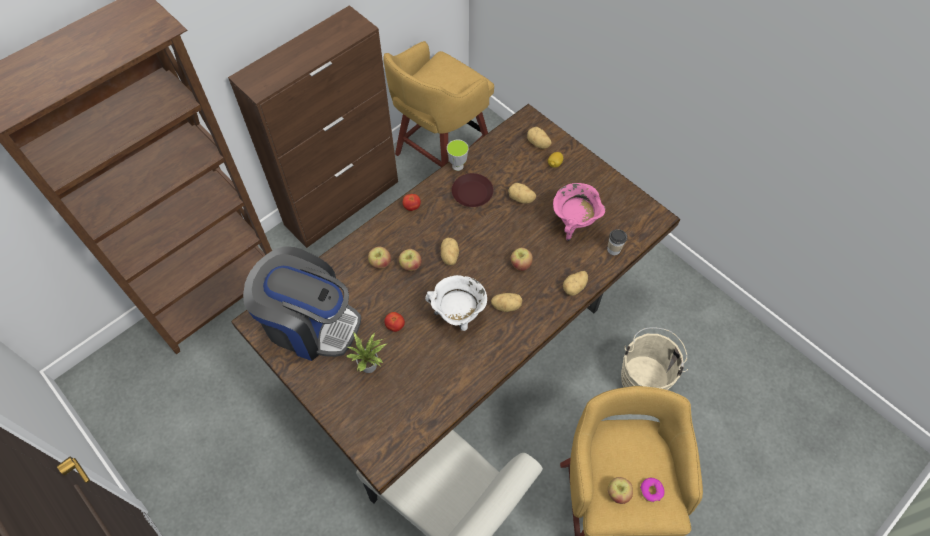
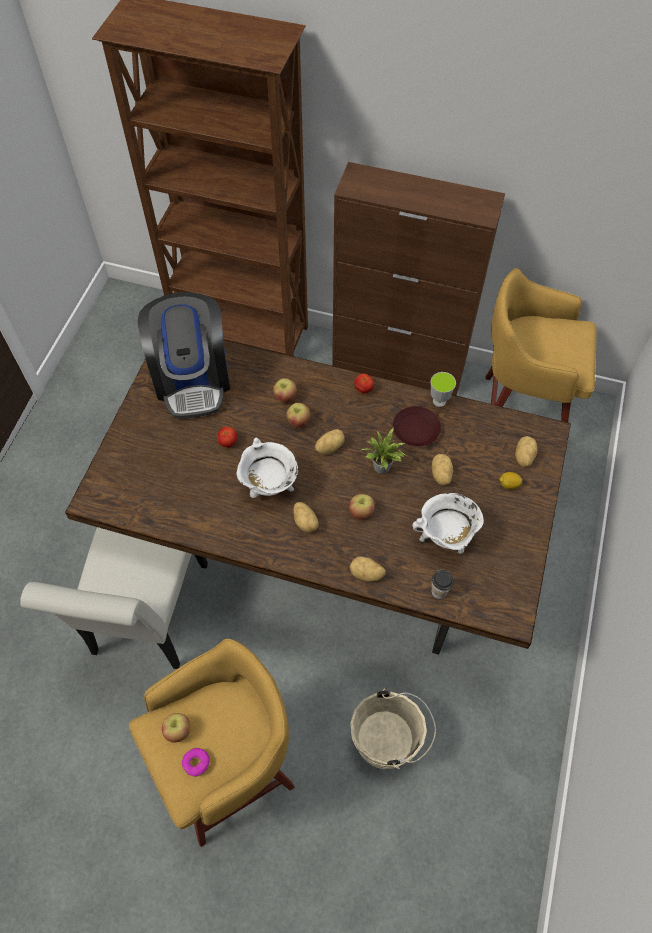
camera: 60 degrees right, 0 degrees up
potted plant [347,332,388,373] -> potted plant moved to [361,427,406,474]
pink cooking pot [553,183,605,241] -> white cooking pot [413,493,484,554]

